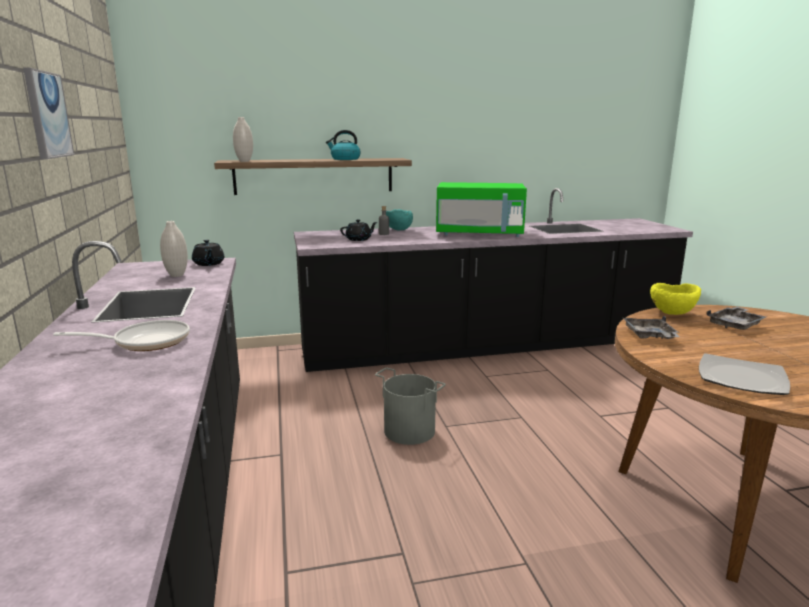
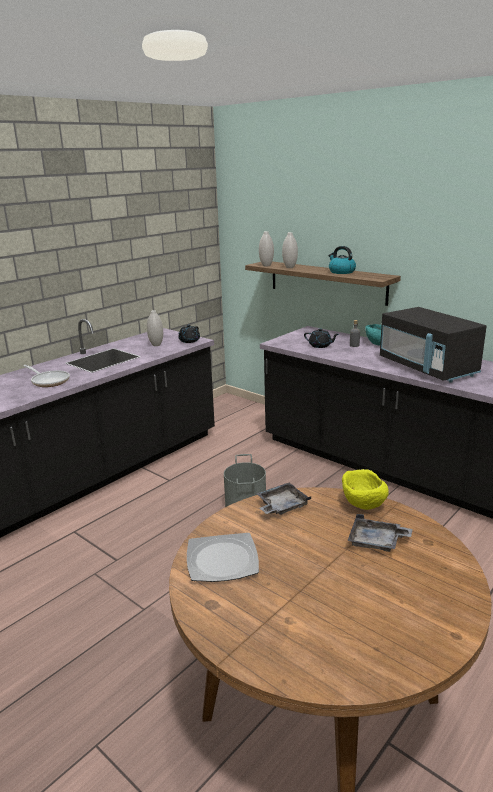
camera: 55 degrees right, 5 degrees up
picture [23,67,74,159] -> none
green microwave [436,182,527,237] -> black microwave [380,307,487,382]
none -> white vase [282,232,298,268]

